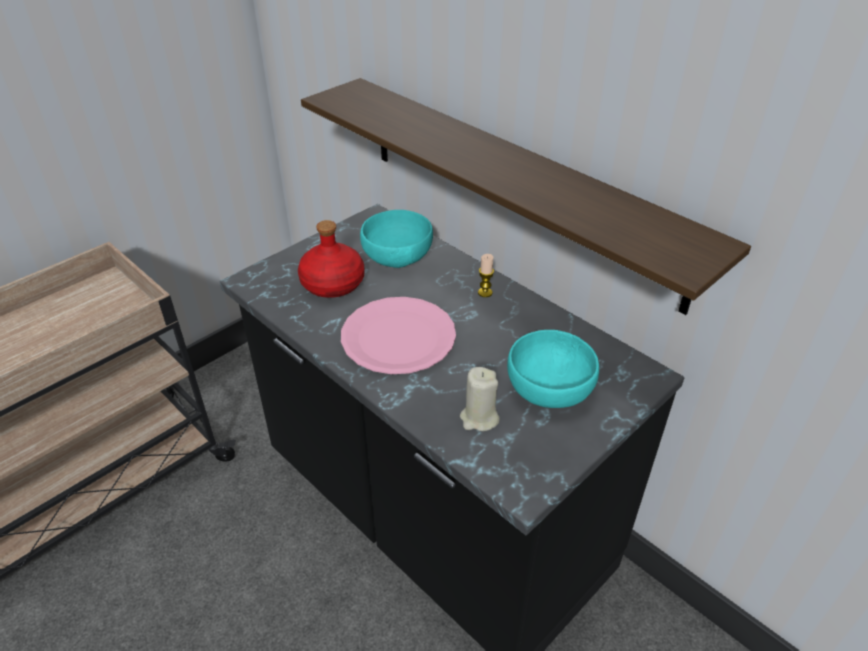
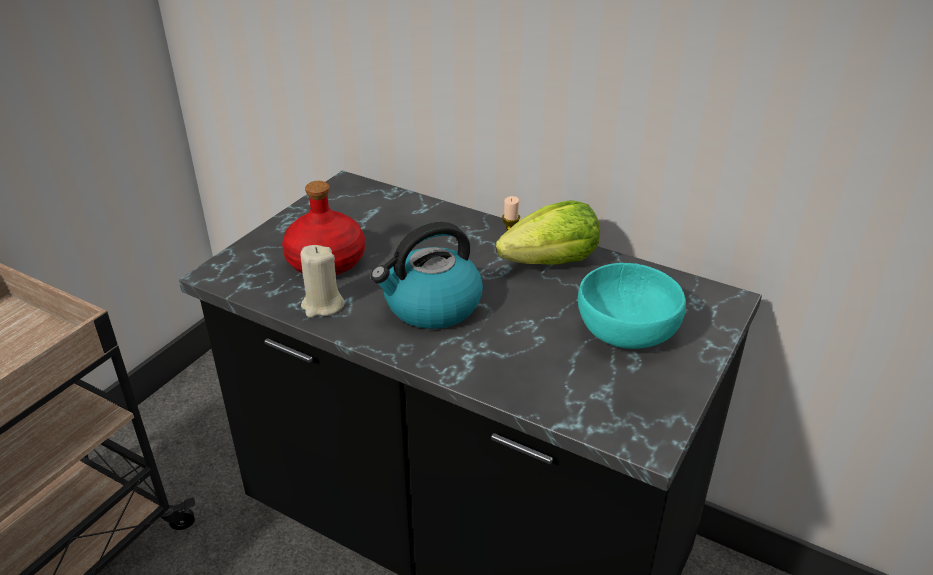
camera: 15 degrees left, 5 degrees down
shelf [301,78,751,315] -> none
pink plate [341,297,456,374] -> kettle [371,222,483,329]
turquoise bowl [360,210,433,268] -> none
beige candle [460,367,500,431] -> beige candle moved to [301,245,344,318]
none -> lettuce [496,200,600,265]

